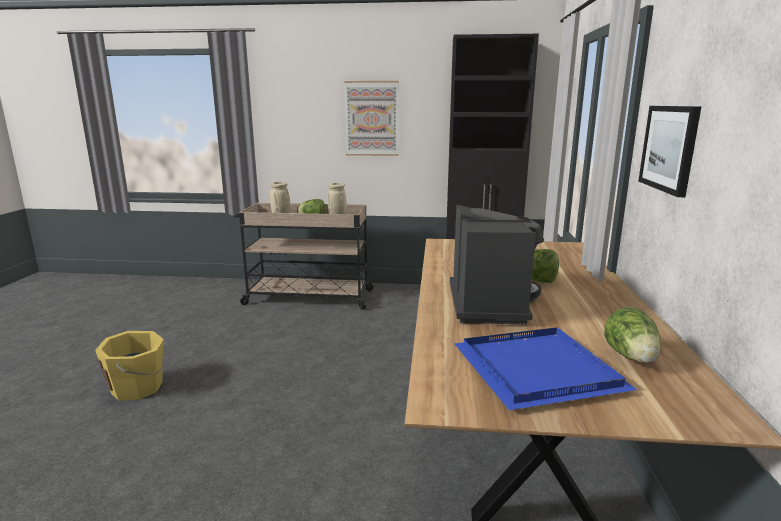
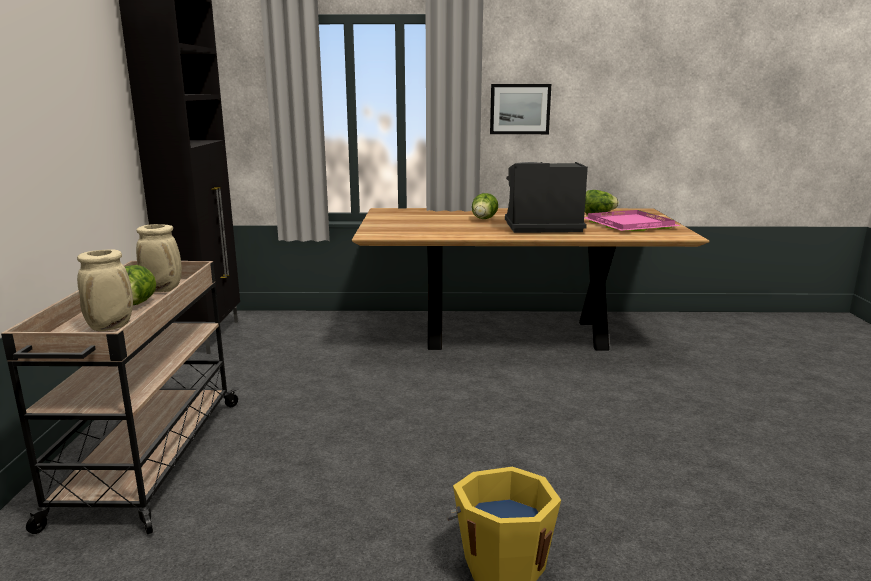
camera: 95 degrees left, 0 degrees up
picture [344,81,399,156] -> none
blue tray [455,327,637,410] -> pink tray [584,210,681,231]

